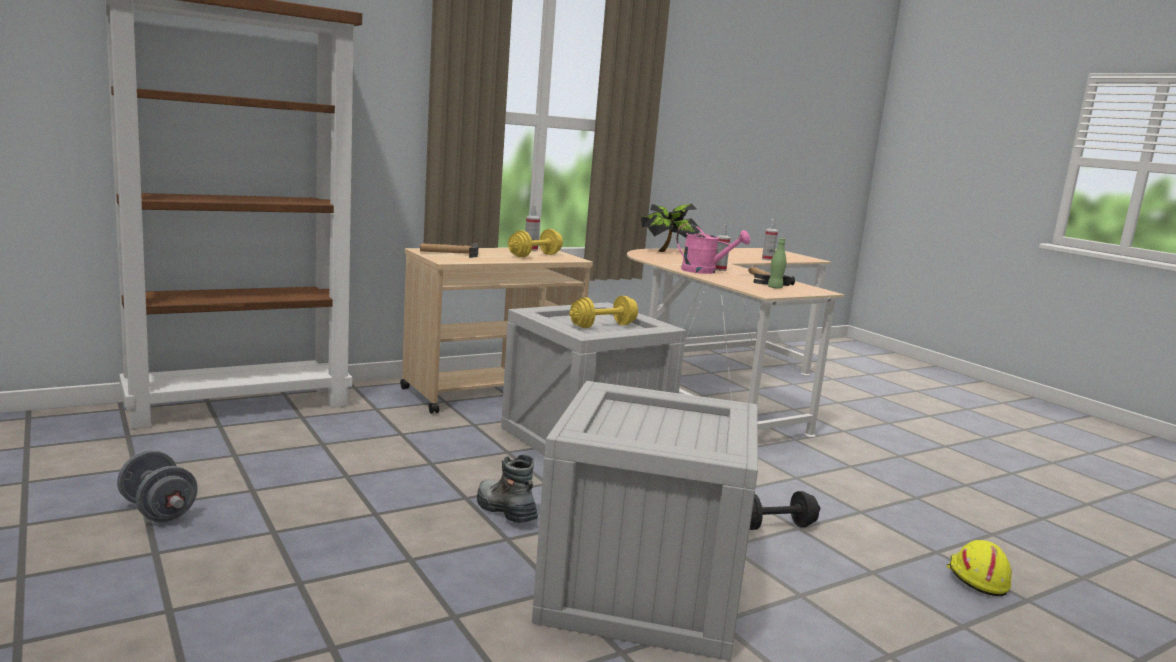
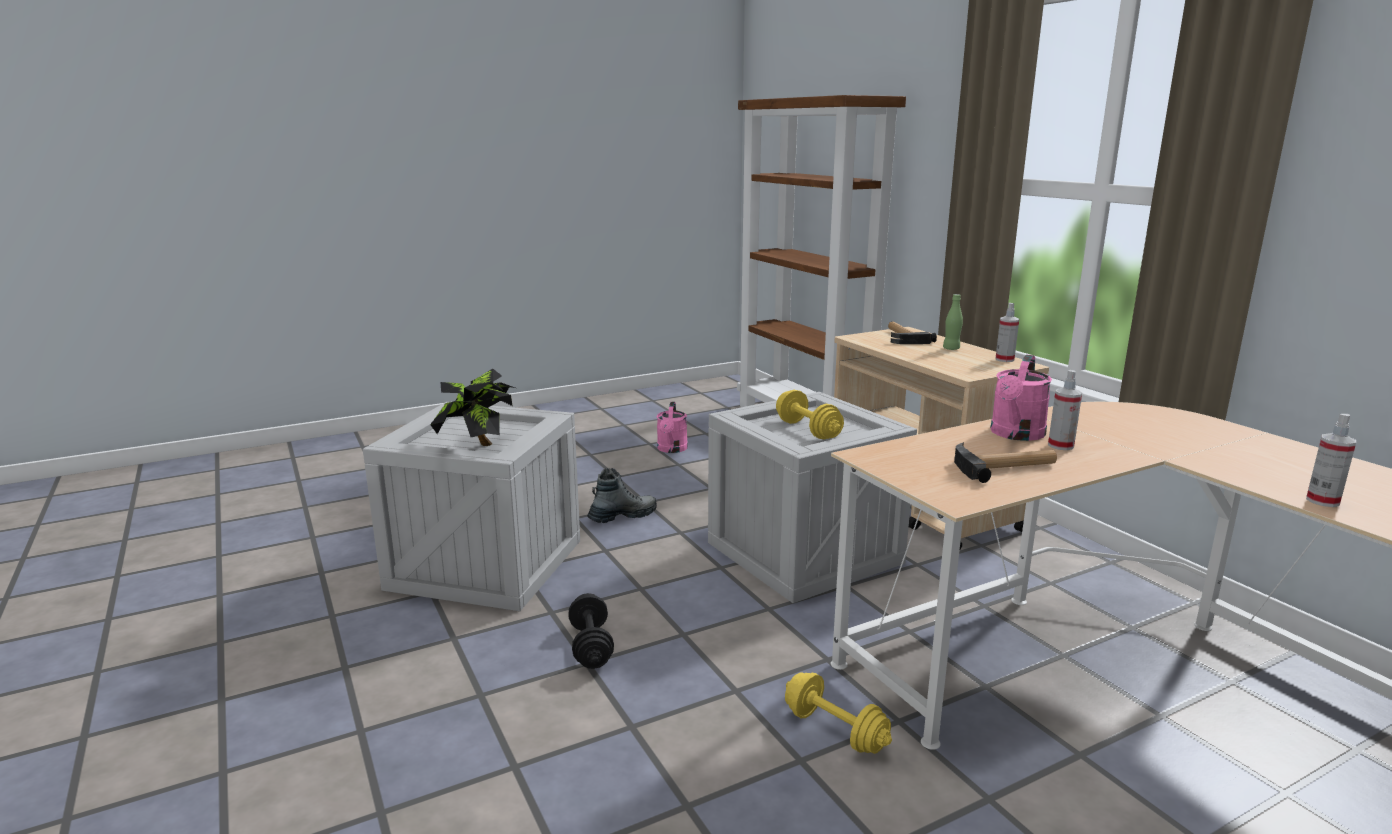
camera: 95 degrees right, 5 degrees up
grey dumbbell [117,450,198,522] -> none
yellow dumbbell [508,229,563,257] -> yellow dumbbell moved to [785,672,892,754]
potted plant [641,203,701,252] -> potted plant moved to [430,368,515,446]
green bottle [768,238,786,289] -> green bottle moved to [943,294,963,350]
yellow hard hat [947,540,1012,596] -> none
none -> pink watering can [657,402,688,453]

